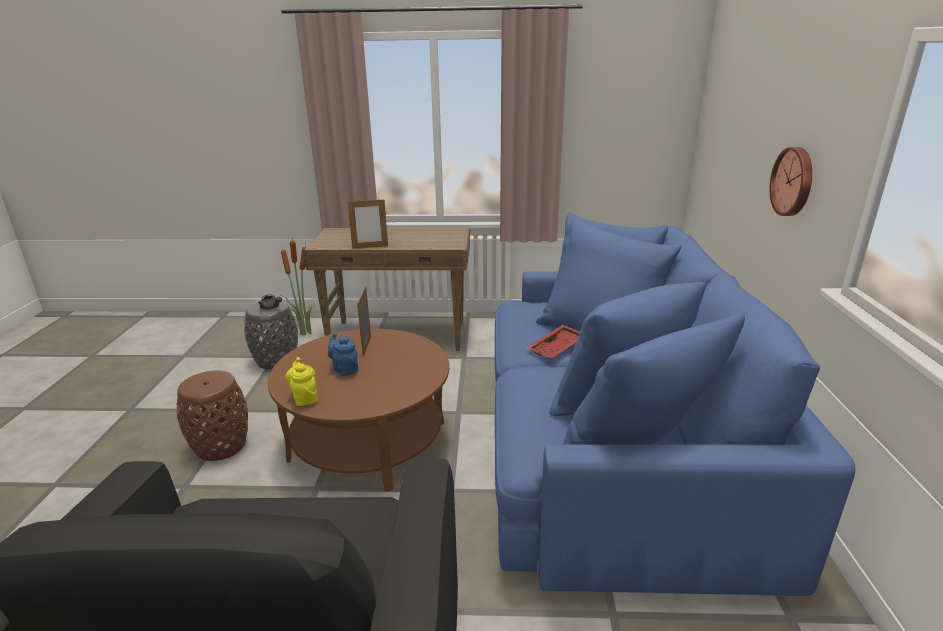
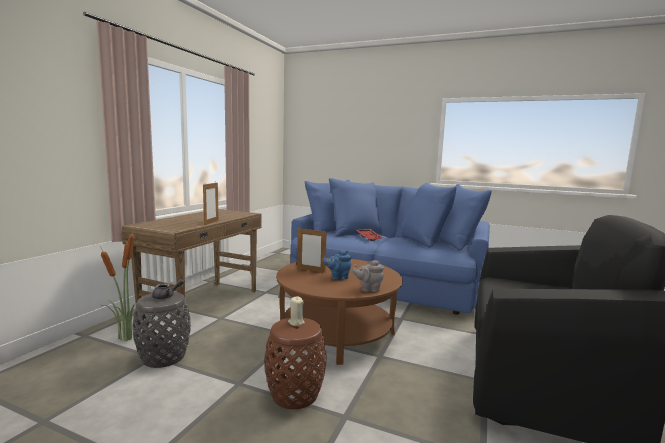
camera: 70 degrees left, 15 degrees down
yellow teapot [285,357,318,406] -> grey teapot [352,260,384,292]
wall clock [770,147,812,216] -> none
none -> beige candle [288,296,305,326]

